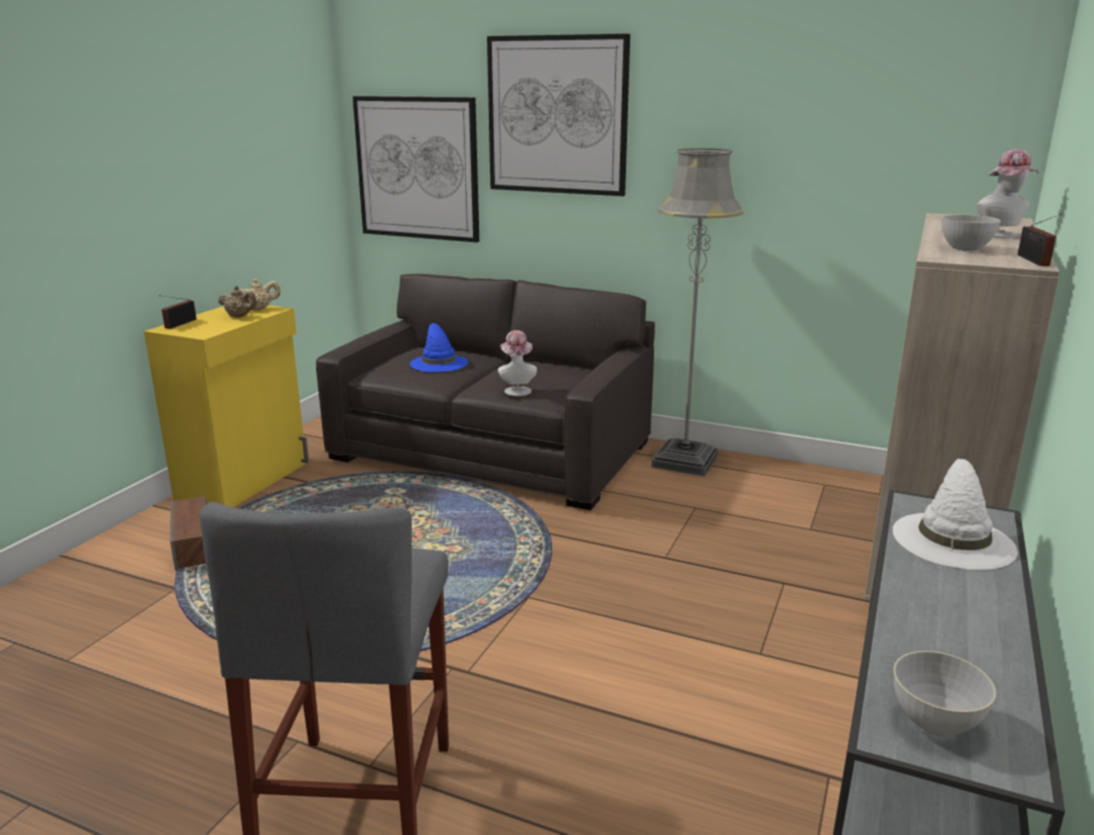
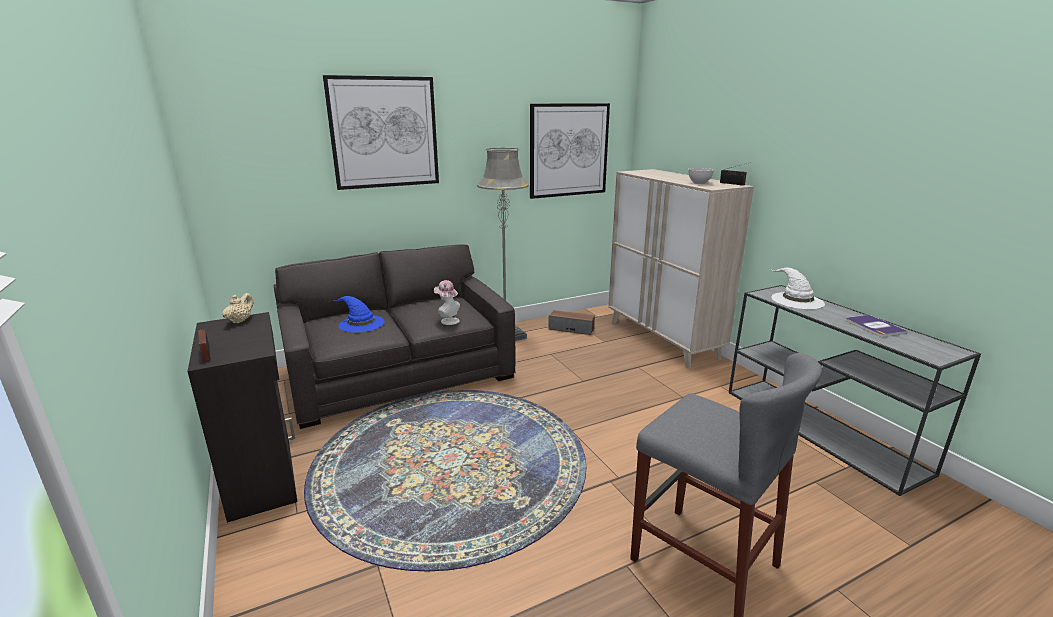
camera: 50 degrees left, 0 degrees up
yellow cabinet [144,305,309,507] -> black cabinet [187,312,297,523]
speaker [170,496,207,571] -> speaker moved to [548,310,595,335]
beige teapot [218,286,257,317] -> none
picture [353,96,479,242] -> picture moved to [530,103,610,199]
grey bowl [893,651,996,737] -> none
hat [976,149,1039,238] -> none
none -> book [846,314,908,337]

